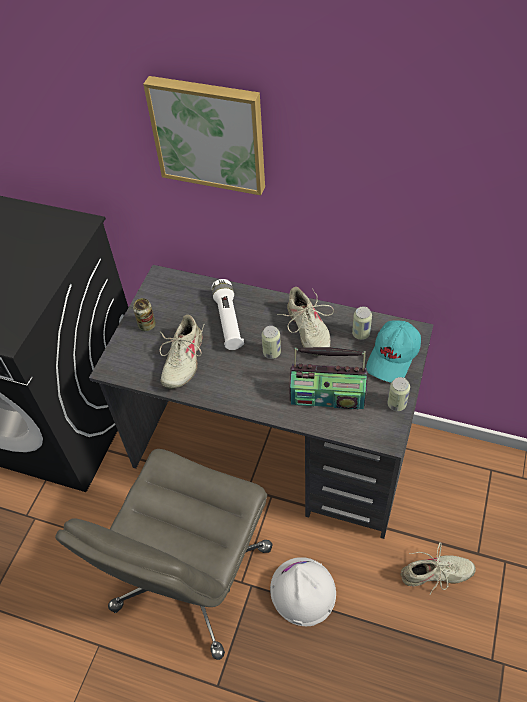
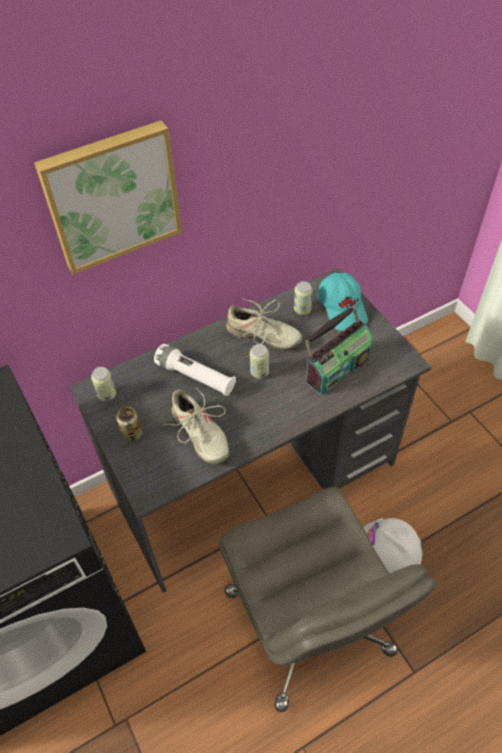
camera: 50 degrees left, 0 degrees up
can [388,377,410,411] -> can moved to [91,367,116,401]
beige shoe [401,542,476,594] -> none

